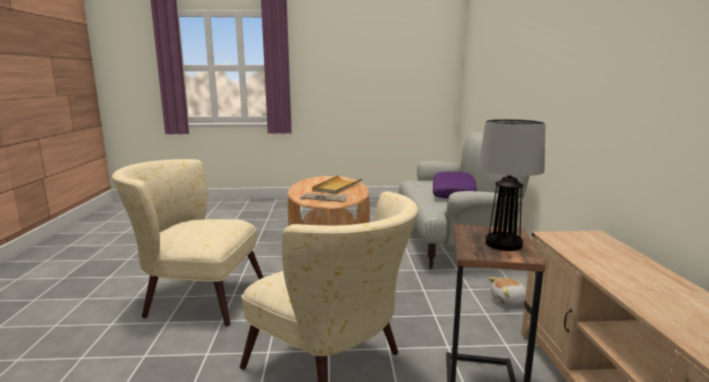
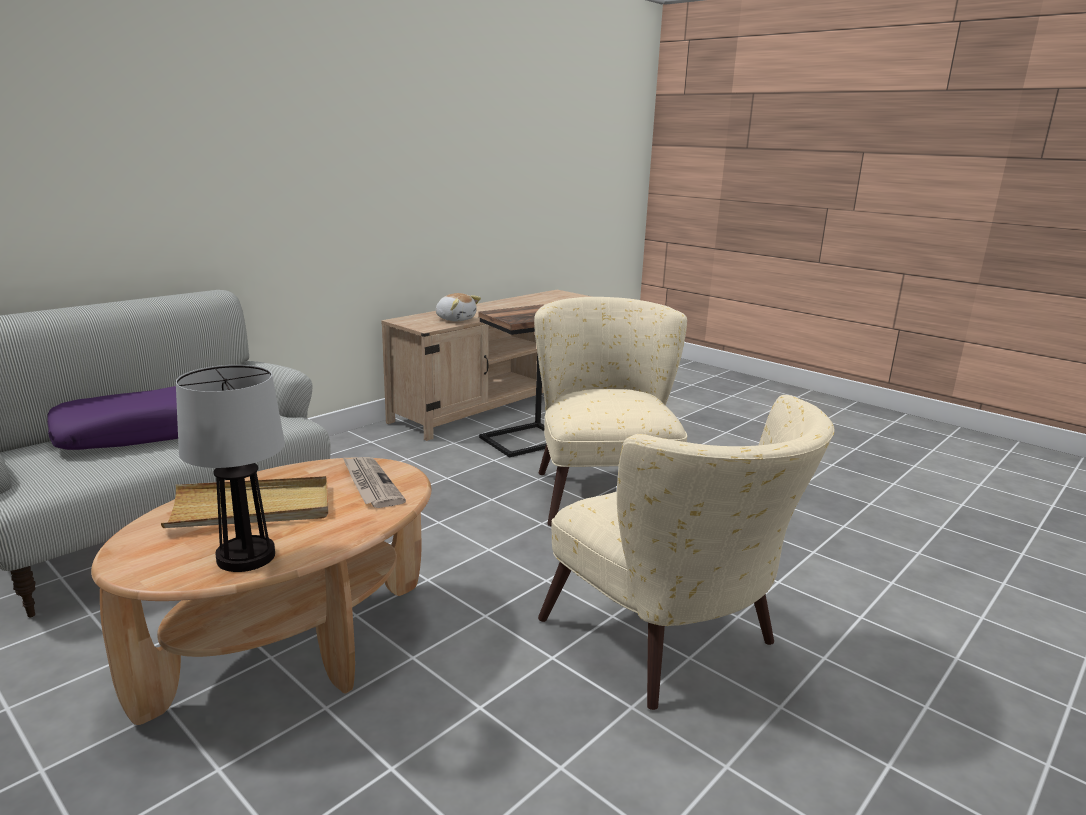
camera: 135 degrees left, 5 degrees up
table lamp [478,119,546,251] -> table lamp moved to [176,365,285,572]
plush toy [488,277,526,306] -> plush toy moved to [436,293,481,322]

